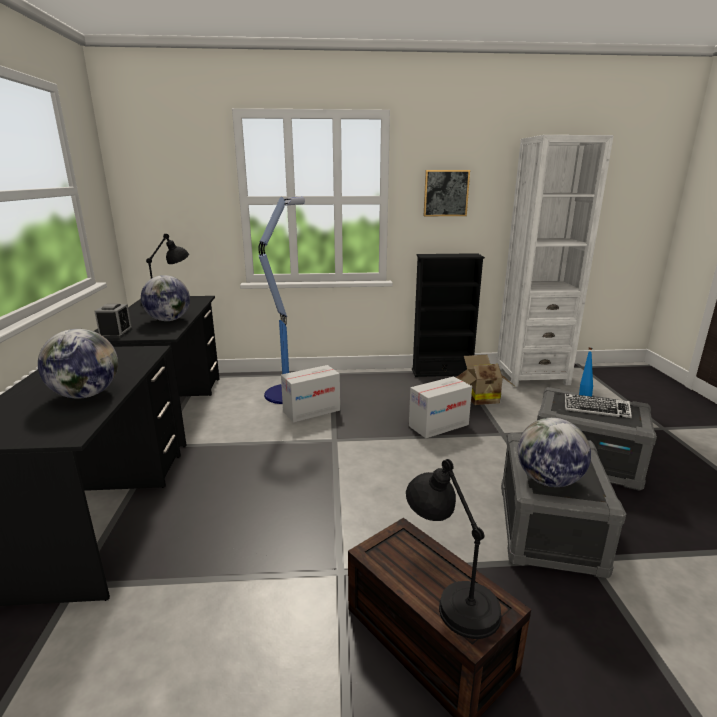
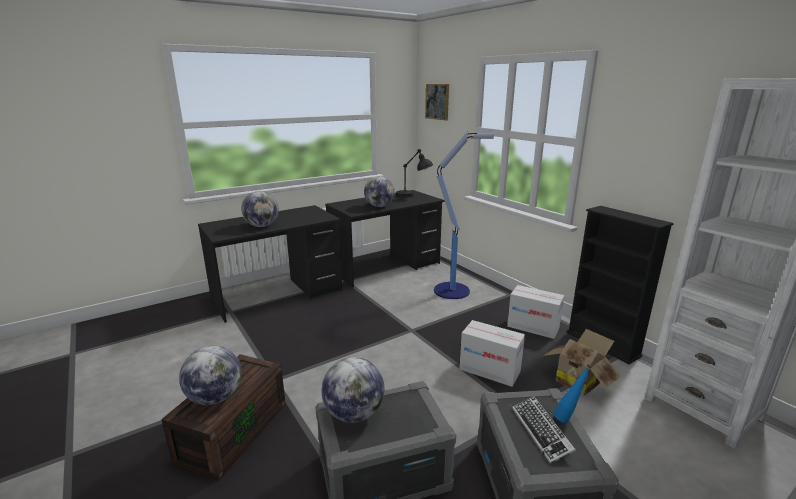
camera: 60 degrees right, 0 degrees up
alarm clock [94,304,133,338] -> none
cardboard box [281,365,340,423] -> cardboard box moved to [507,285,564,339]
black table lamp [406,459,501,639] -> globe [179,345,242,405]
picture [424,170,470,216] -> picture moved to [425,84,449,120]

